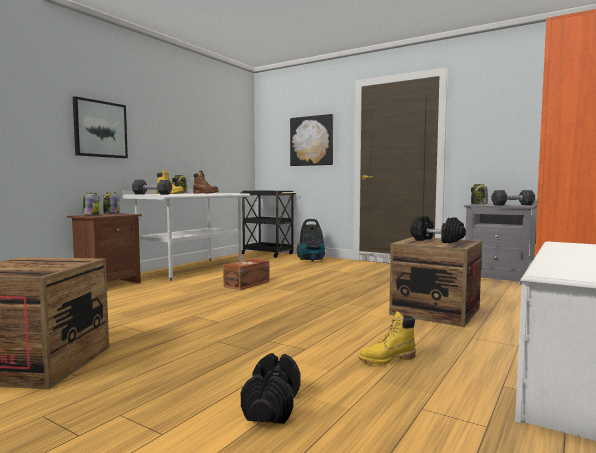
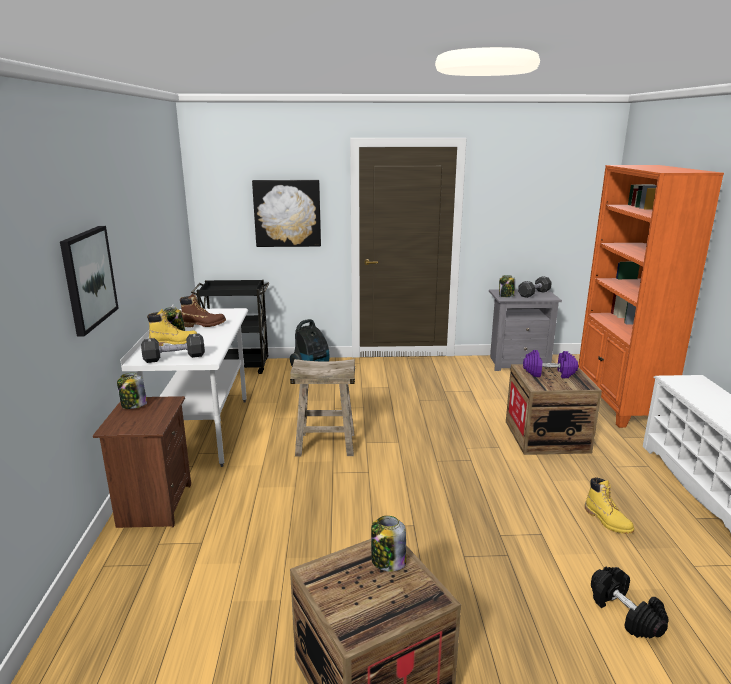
camera: 35 degrees left, 15 degrees up
jar [83,192,100,215] -> jar moved to [371,516,406,572]
brown storage box [223,259,269,290] -> beige stool [290,359,355,456]
yellow boot [358,311,416,365] -> yellow boot turned 60 degrees counterclockwise [585,477,634,534]
black dumbbell [410,216,466,243] -> purple dumbbell [523,350,578,378]

